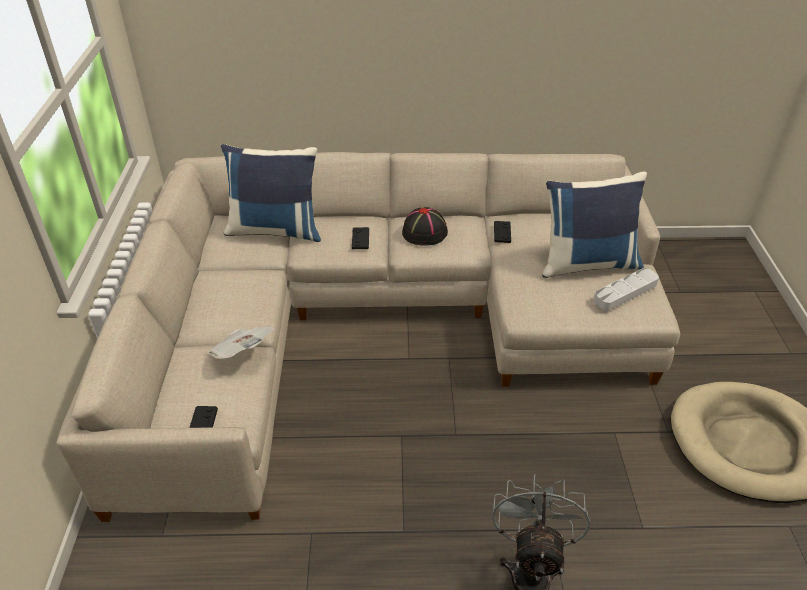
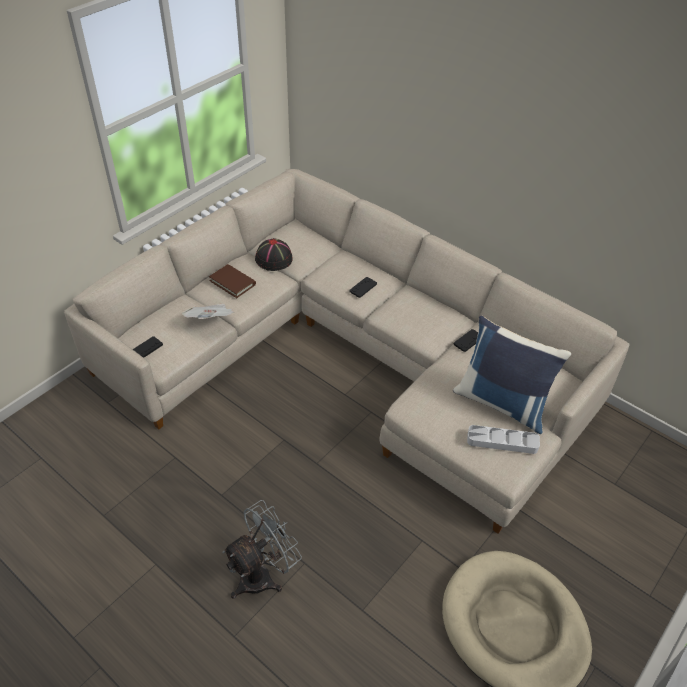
camera: 40 degrees right, 5 degrees up
blue pillow [221,144,321,242] -> none
black hat [402,207,448,246] -> black hat moved to [255,238,293,271]
none -> brown book [209,264,256,298]

